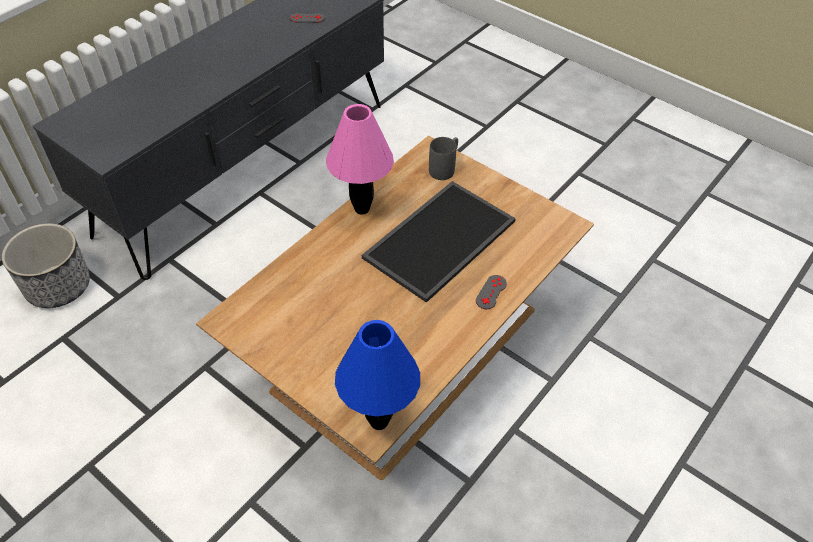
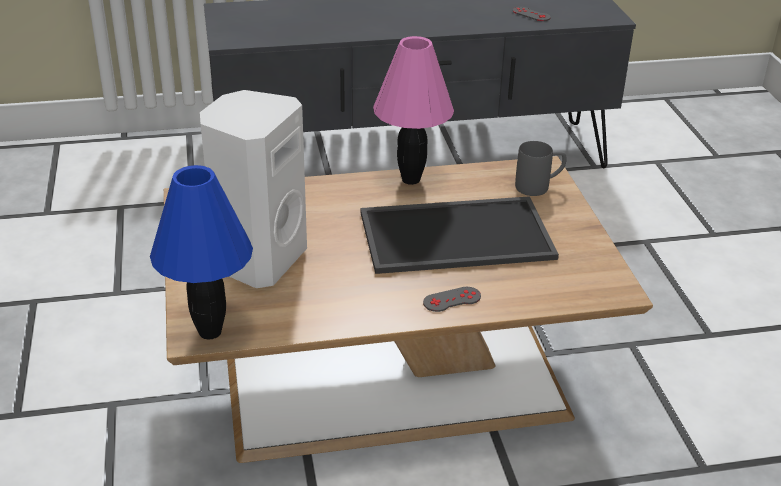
camera: 40 degrees right, 15 degrees down
planter [2,223,90,308] -> none
none -> white speaker [200,90,307,288]

